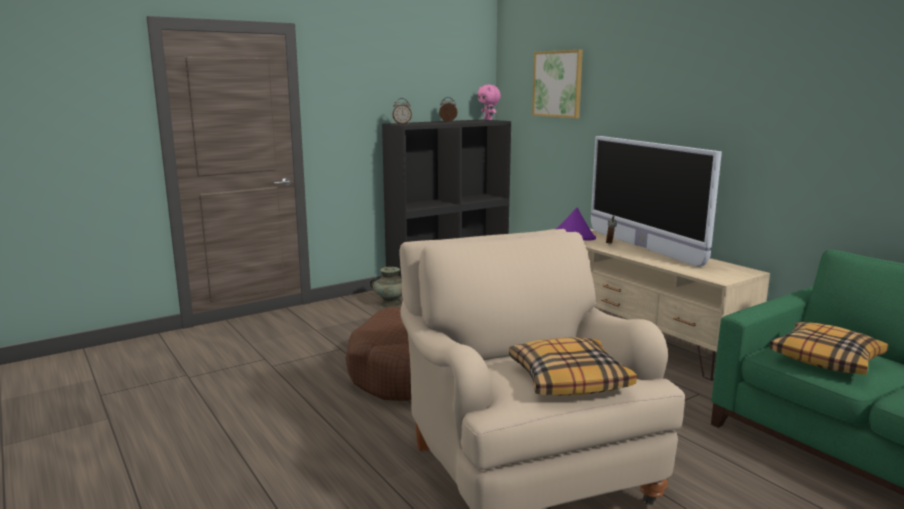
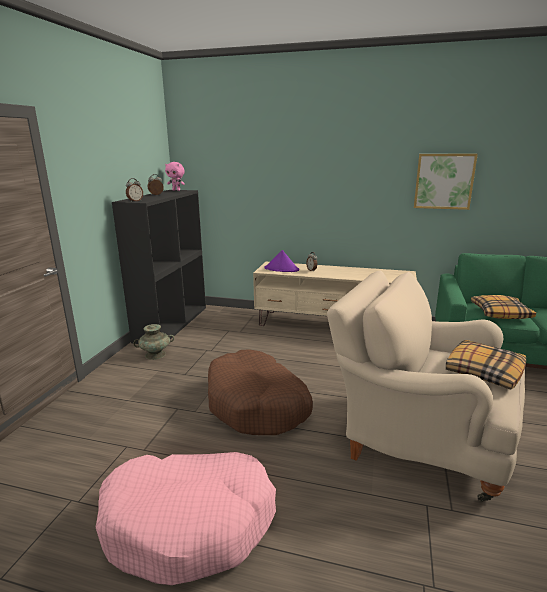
camera: 40 degrees left, 5 degrees up
picture [532,50,583,118] -> picture moved to [414,154,478,210]
television [591,136,722,267] -> none
none -> pink dog bed [96,452,276,585]

